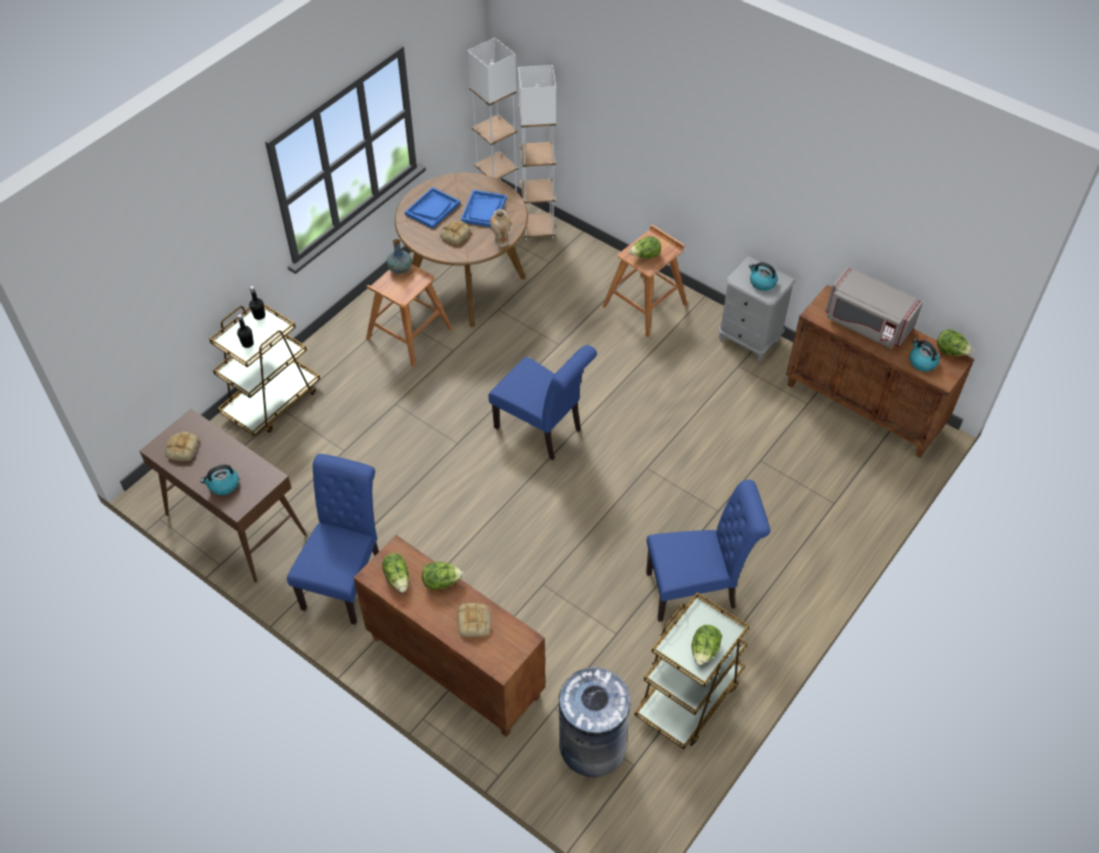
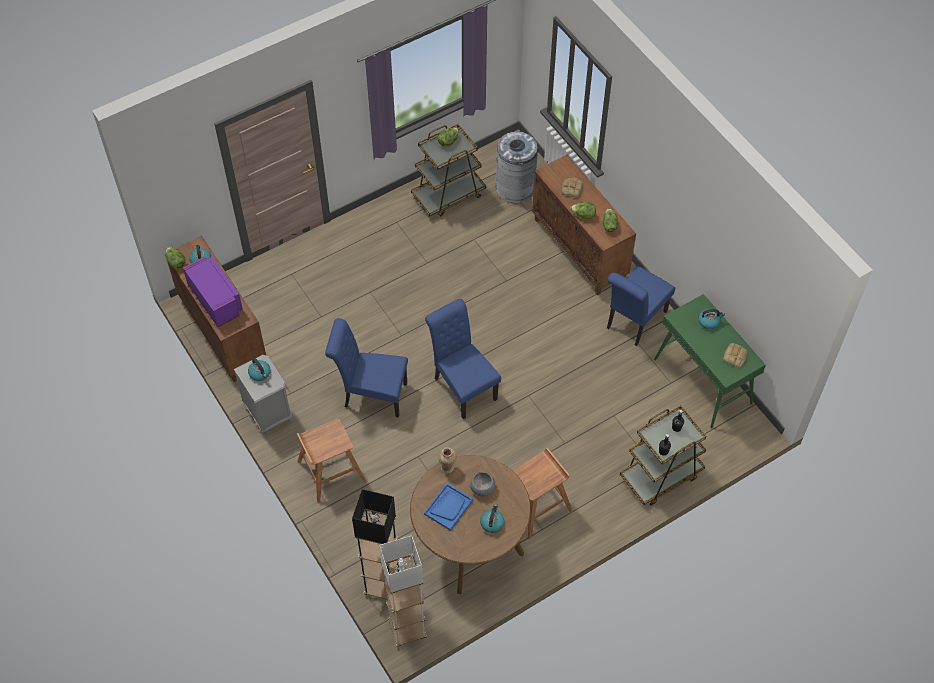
camera: 160 degrees left, 5 degrees up
brown console table [140,408,307,583] -> green console table [654,294,766,428]
vase [387,239,412,274] -> none
blue tray [405,187,460,229] -> kettle [480,504,505,533]
bread [440,221,471,245] -> grey bowl [470,472,495,497]
white floor lamp [518,65,556,240] -> black floor lamp [352,489,399,600]
lettuce [629,236,661,259] -> none
blue chair [646,480,770,622] -> blue chair moved to [325,318,408,418]
grey microwave [825,267,923,349] -> purple microwave [183,256,243,327]

